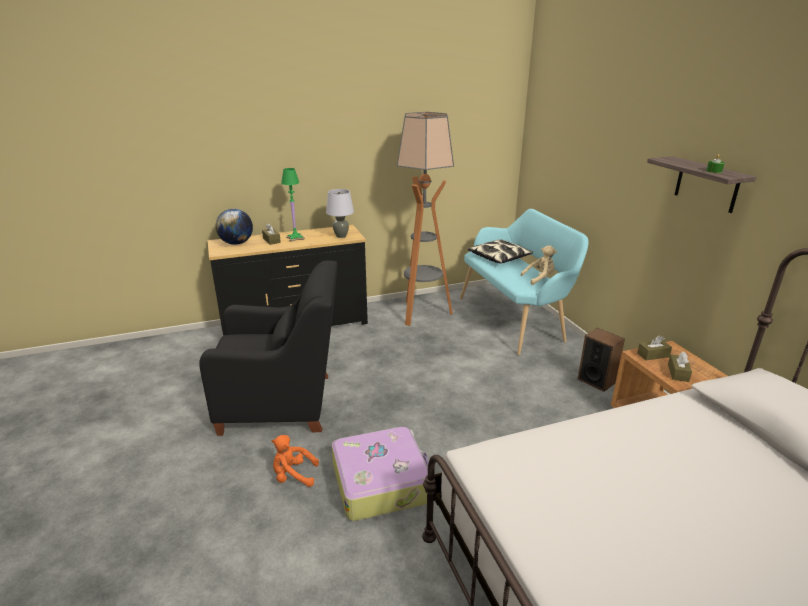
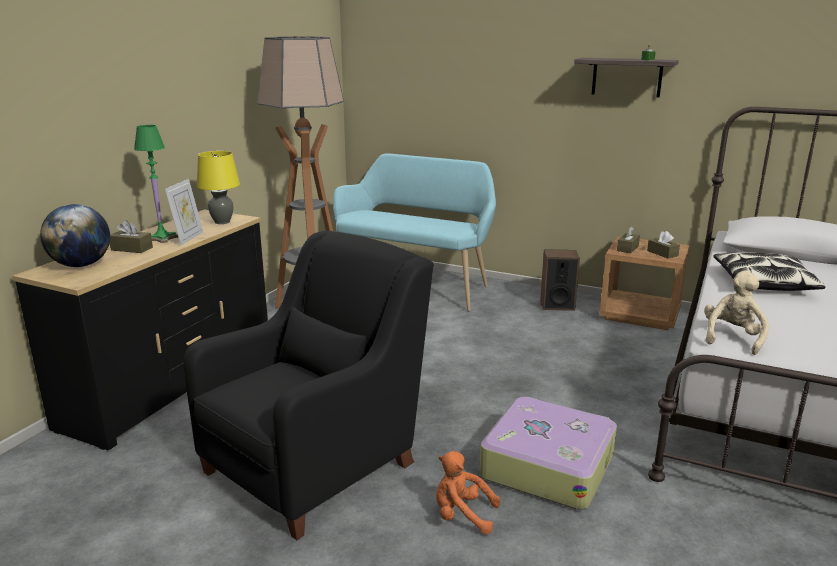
camera: 45 degrees left, 5 degrees down
orange plush toy [272,435,319,487] -> orange plush toy turned 60 degrees clockwise [436,451,500,534]
grey table lamp [326,189,354,238] -> yellow table lamp [197,151,240,224]
pillow [468,240,533,264] -> pillow moved to [713,252,825,291]
beige plush toy [521,245,557,285] -> beige plush toy moved to [704,270,769,355]
none -> picture frame [165,179,203,245]

